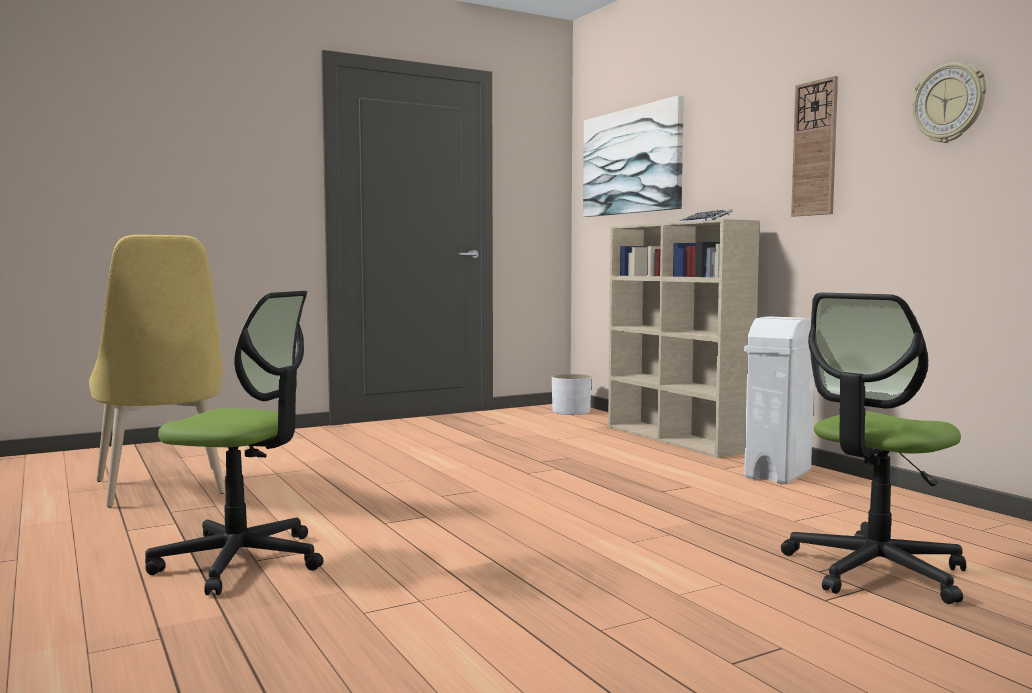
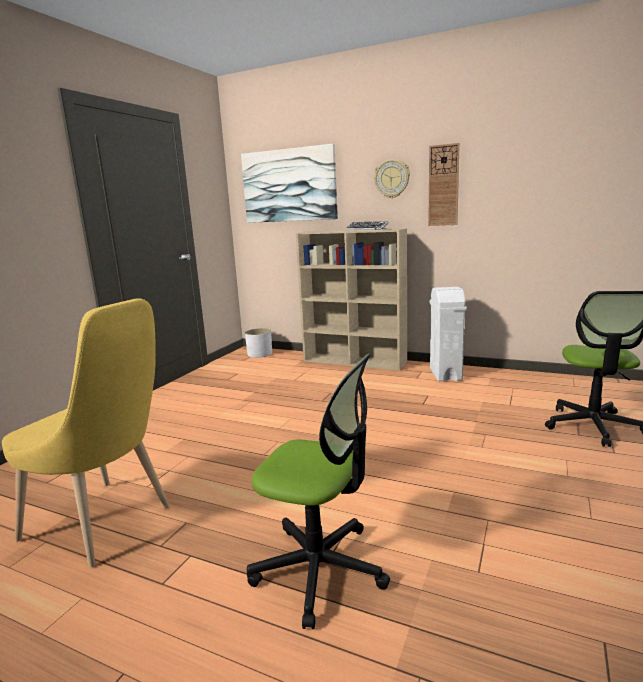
camera: 35 degrees left, 10 degrees up
office chair [145,291,324,595] -> office chair turned 45 degrees clockwise [247,354,390,629]
wall clock [912,62,987,143] -> wall clock moved to [374,159,410,198]

